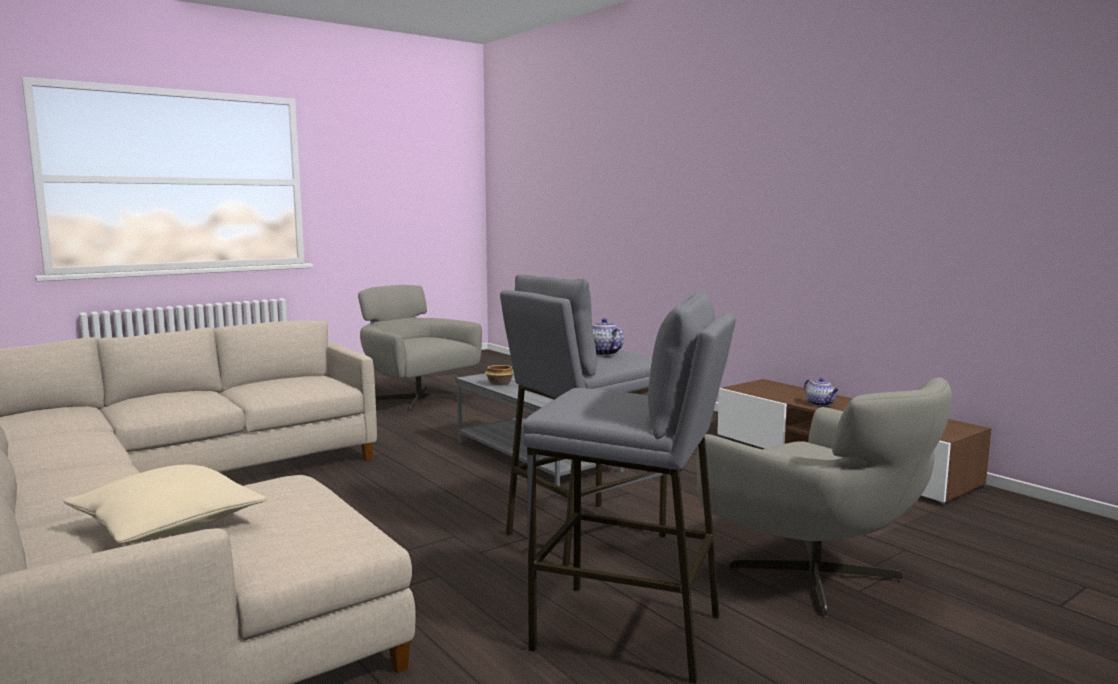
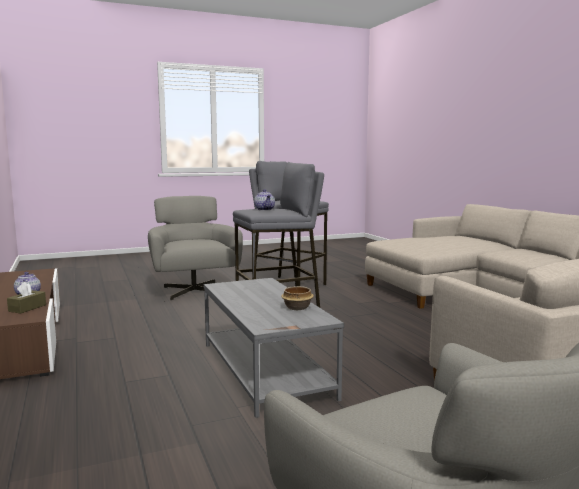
camera: 165 degrees left, 0 degrees up
beige pillow [63,465,267,543] -> none
none -> brown tissue box [7,282,46,314]

